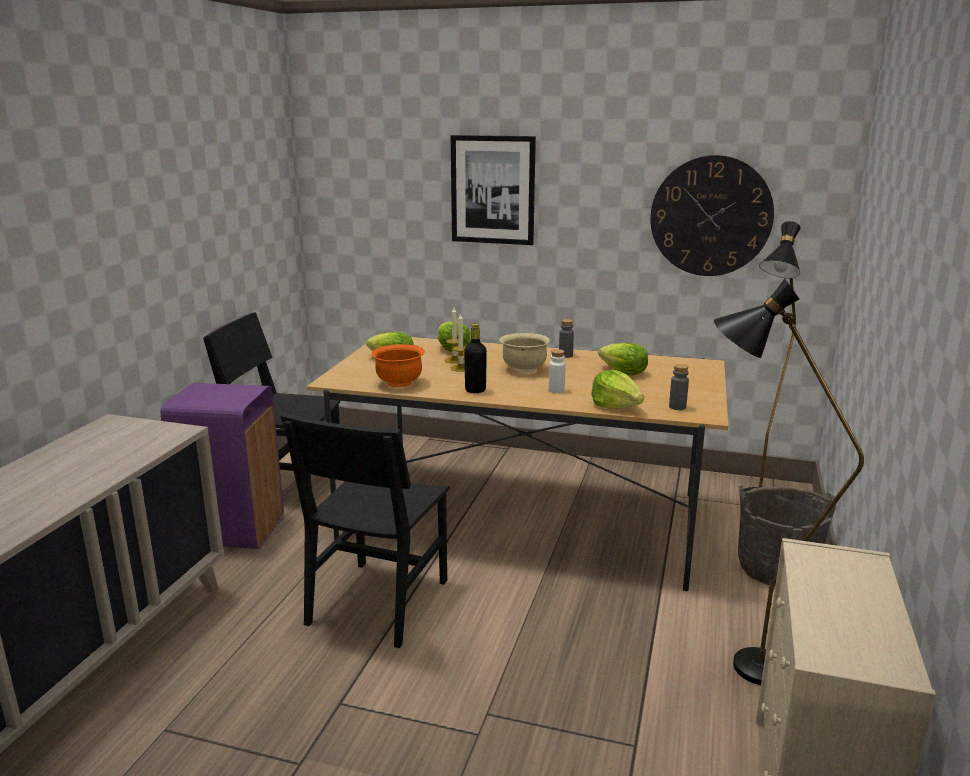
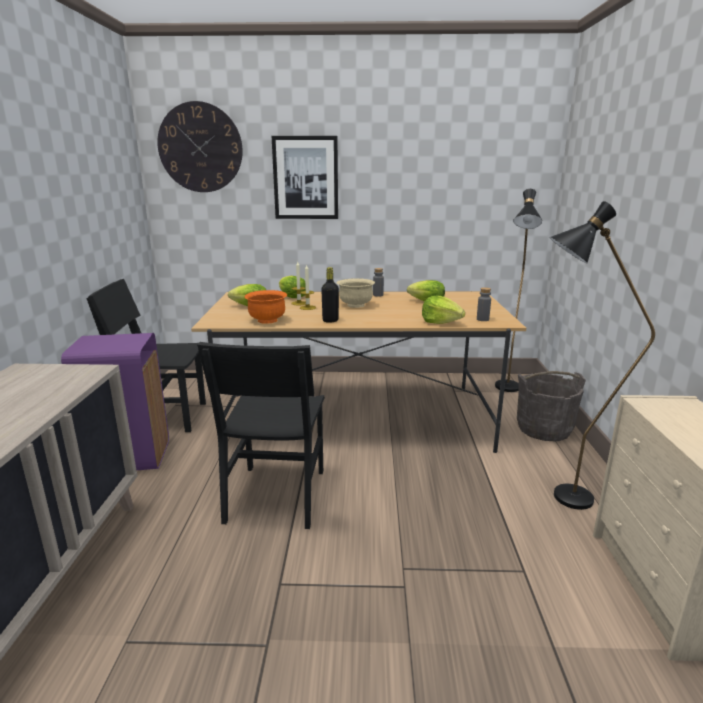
camera: 15 degrees left, 0 degrees up
white bottle [549,349,566,393] -> none
wall clock [650,155,774,276] -> wall clock moved to [157,101,243,192]

